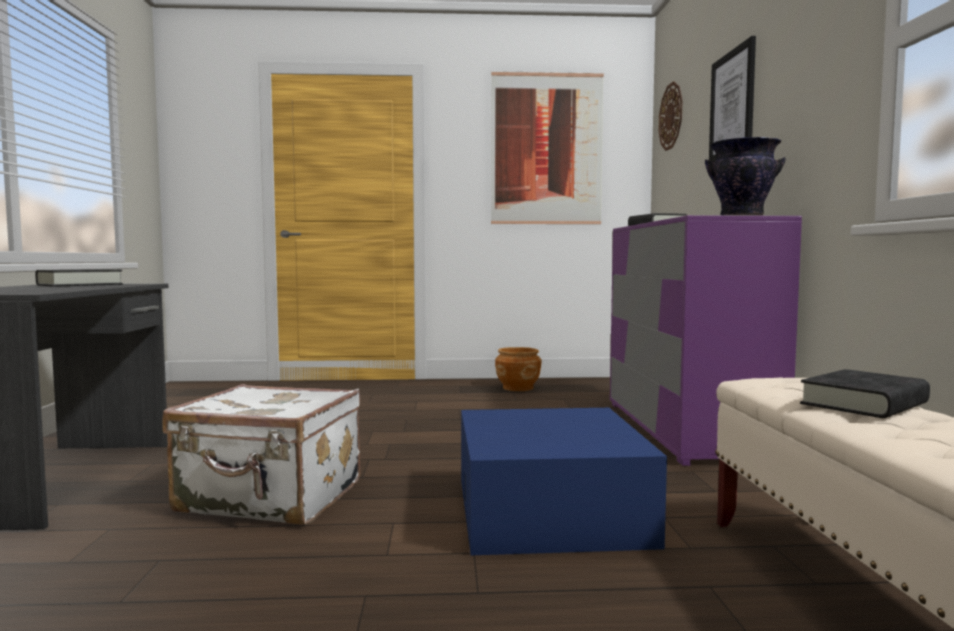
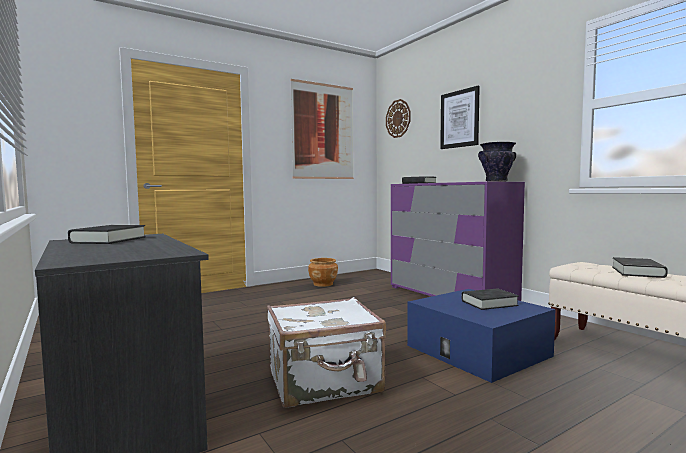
camera: 30 degrees left, 0 degrees up
none -> black book [461,288,519,310]

